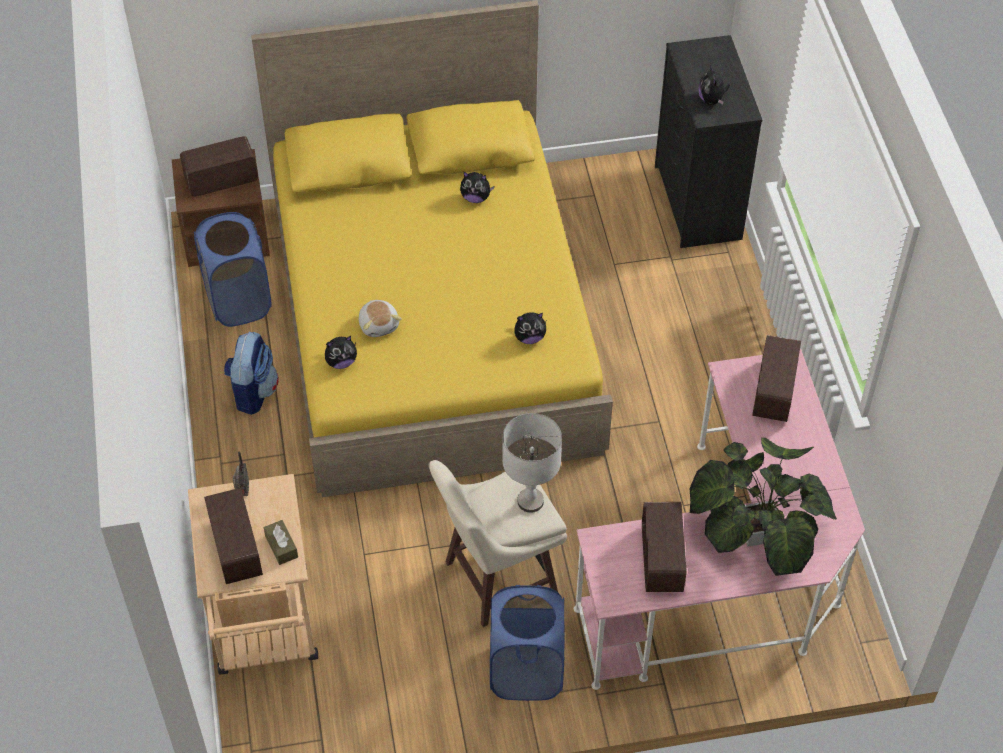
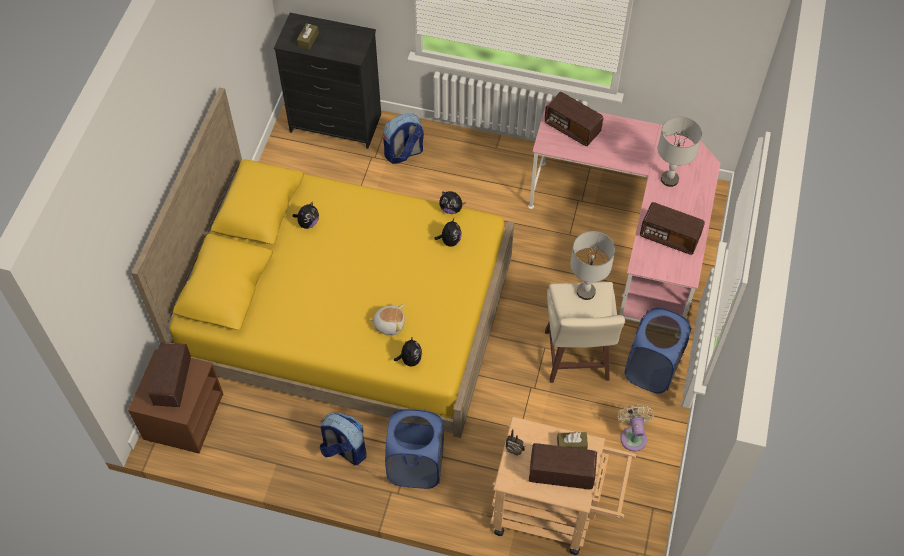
camera: 65 degrees left, 5 degrees up
blue laundry basket [194,212,271,327] -> blue laundry basket moved to [385,409,444,489]
potted plant [690,438,837,576] -> grey table lamp [658,116,702,187]
plush toy [698,64,730,105] -> plush toy moved to [439,191,466,214]
none -> brown tissue box [297,23,319,50]
none -> backpack [383,113,424,164]
none -> beige fan [618,404,654,452]

